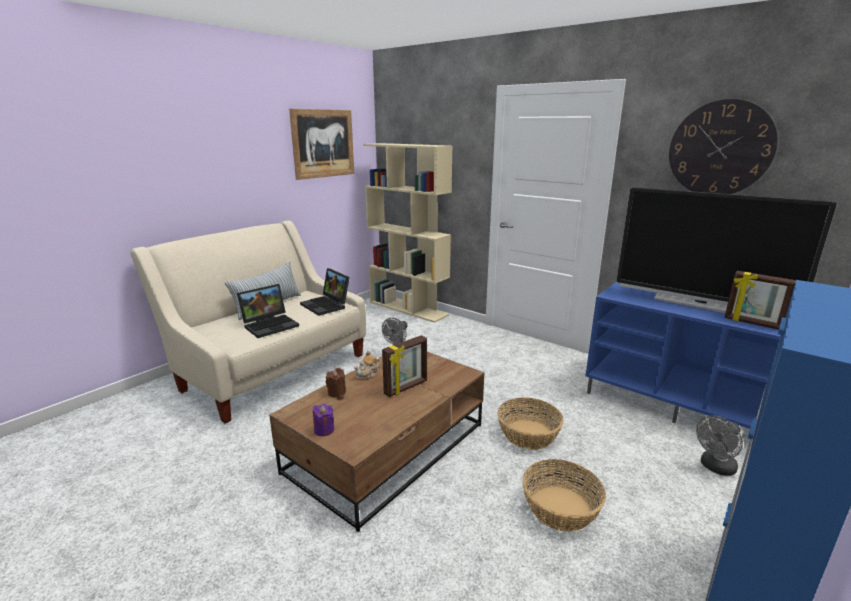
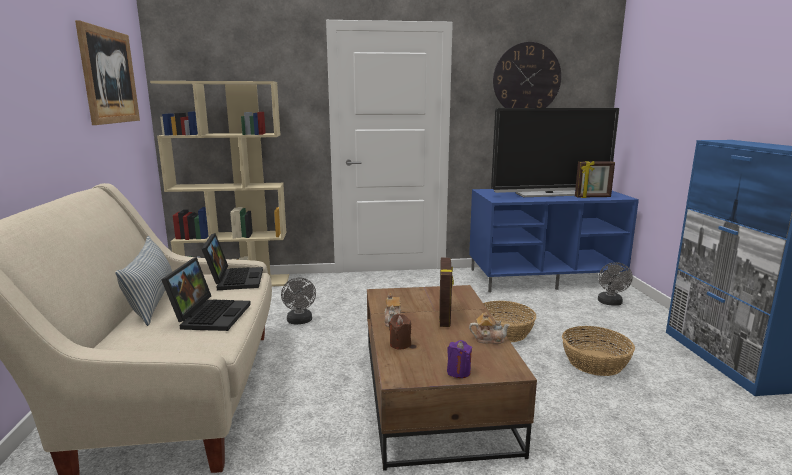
camera: 45 degrees left, 5 degrees down
laptop [300,268,350,316] -> laptop turned 105 degrees counterclockwise [202,233,263,290]
none -> teapot [469,312,510,344]

